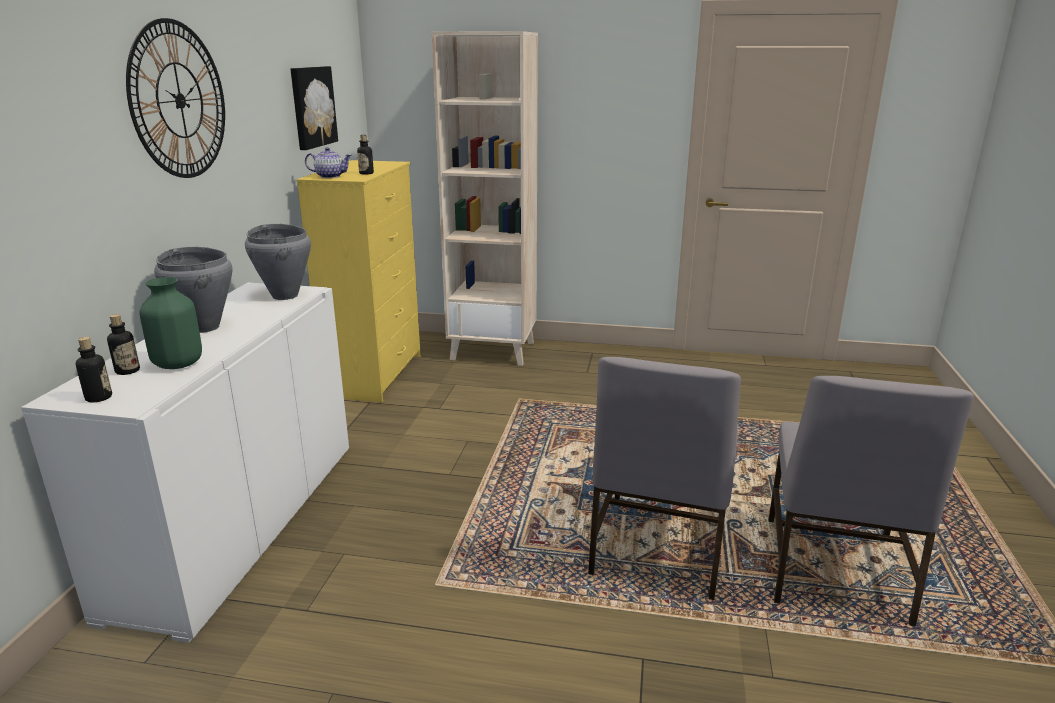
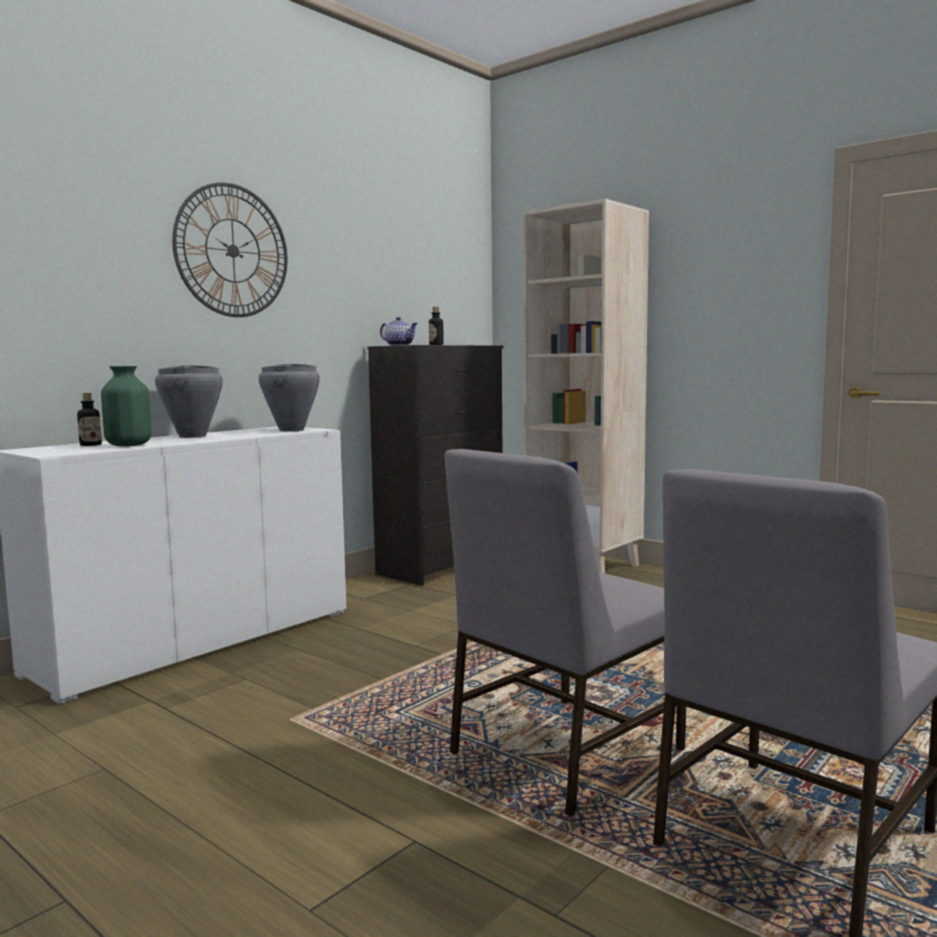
camera: 30 degrees right, 15 degrees down
bottle [76,337,112,402] -> none
picture [291,66,338,150] -> none
yellow dresser [296,160,421,402] -> black dresser [368,345,504,586]

